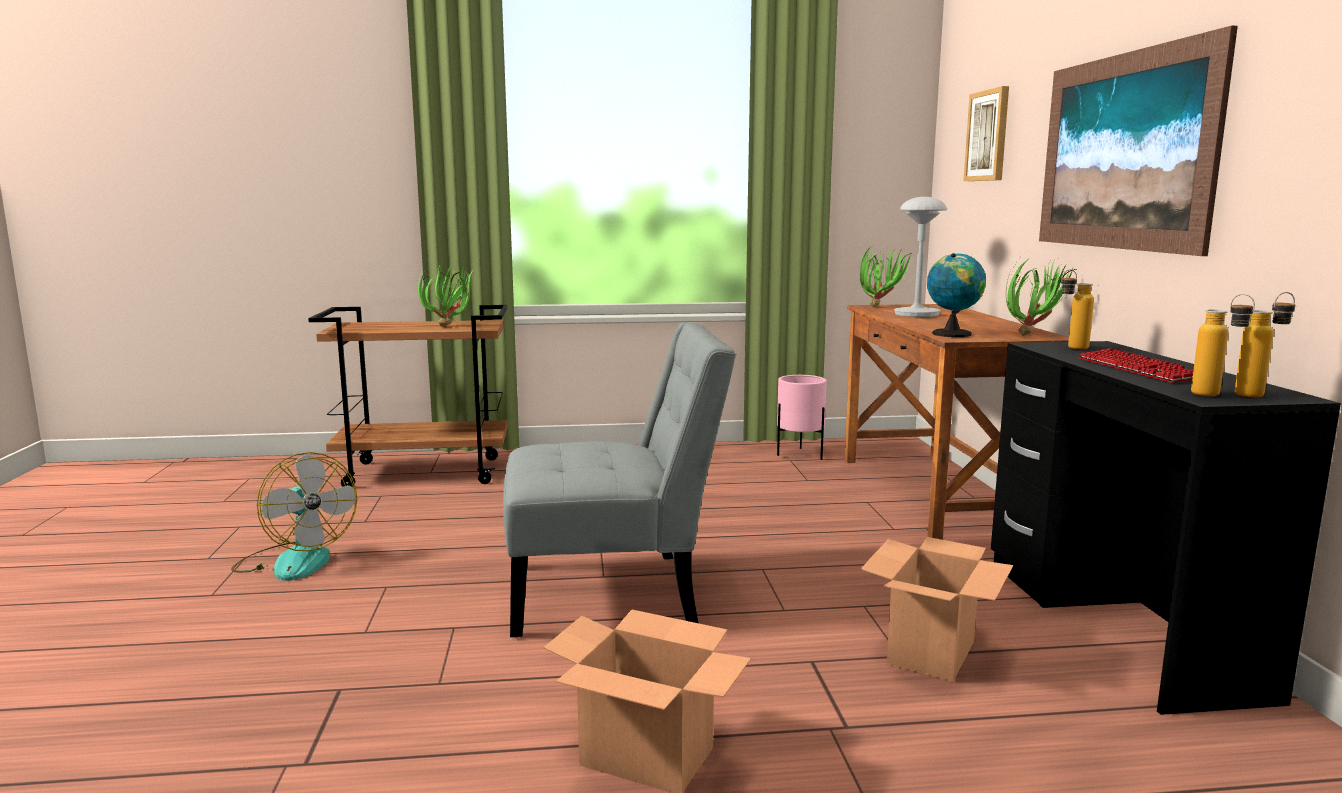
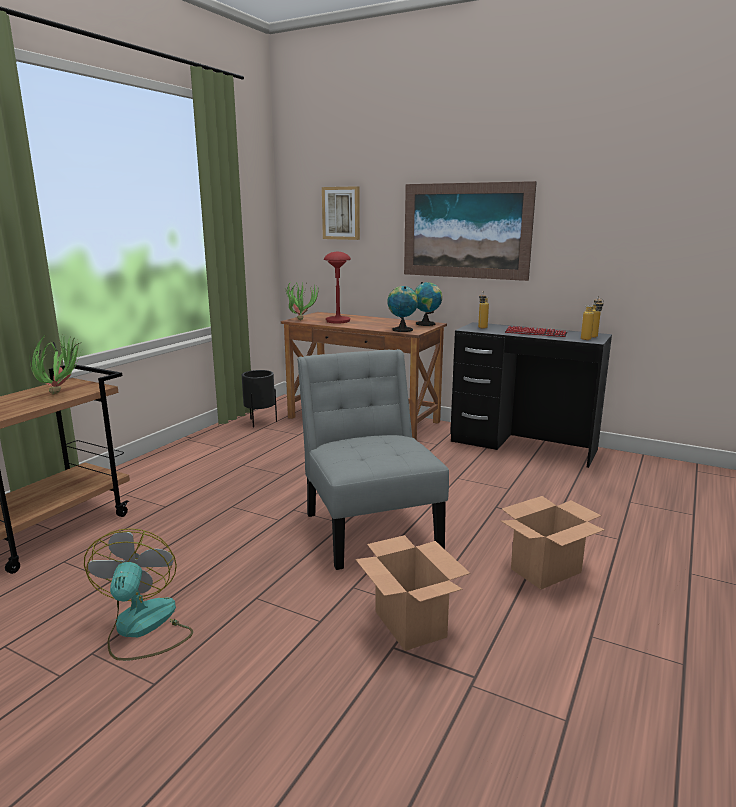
camera: 55 degrees left, 5 degrees up
fan [231,452,357,581] -> fan turned 90 degrees counterclockwise [84,528,193,661]
grey chair [503,322,736,637] -> grey chair turned 45 degrees counterclockwise [297,349,449,570]
pink planter [777,375,826,460] -> black planter [242,370,277,427]
cardboard box [861,537,1013,682] -> cardboard box moved to [355,535,470,651]
grey table lamp [894,197,947,317] -> red table lamp [324,252,351,324]
potted plant [1006,258,1079,336] -> globe [415,282,442,326]

